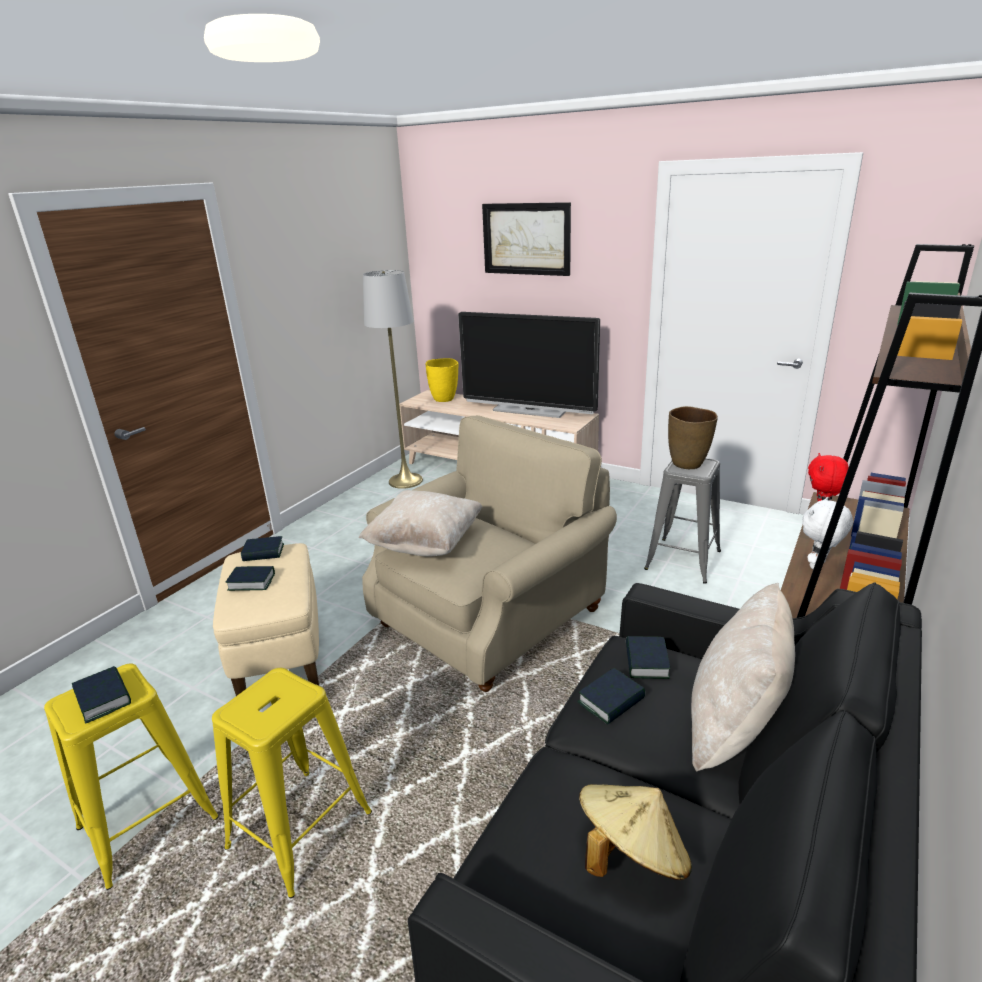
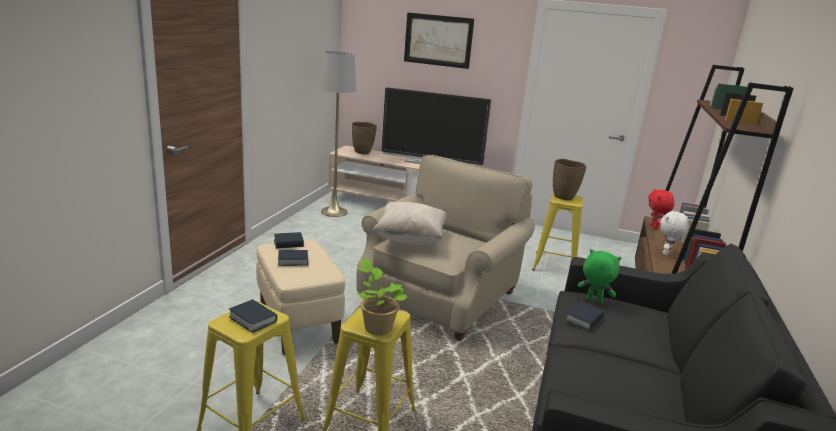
camera: 15 degrees left, 5 degrees down
yellow vase [425,358,458,402] -> brown vase [352,122,377,154]
beige hat [579,784,692,880] -> none
book [626,636,670,679] -> green plush toy [578,249,621,303]
grey stool [644,458,721,584] -> yellow stool [532,192,583,271]
beige pillow [691,583,795,772] -> none
none -> potted plant [357,258,408,336]

